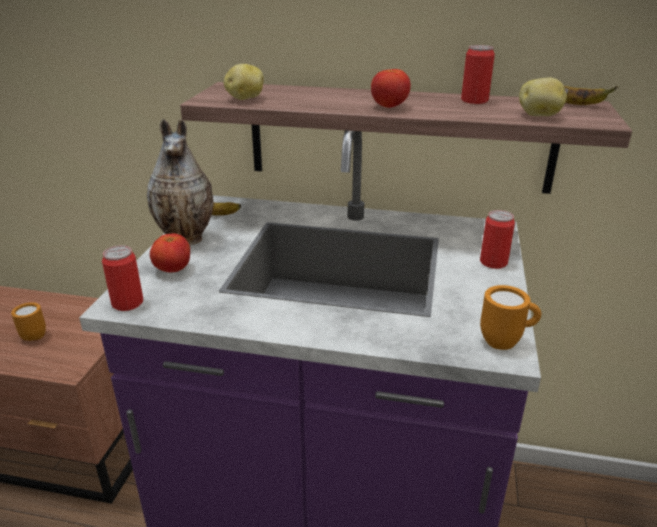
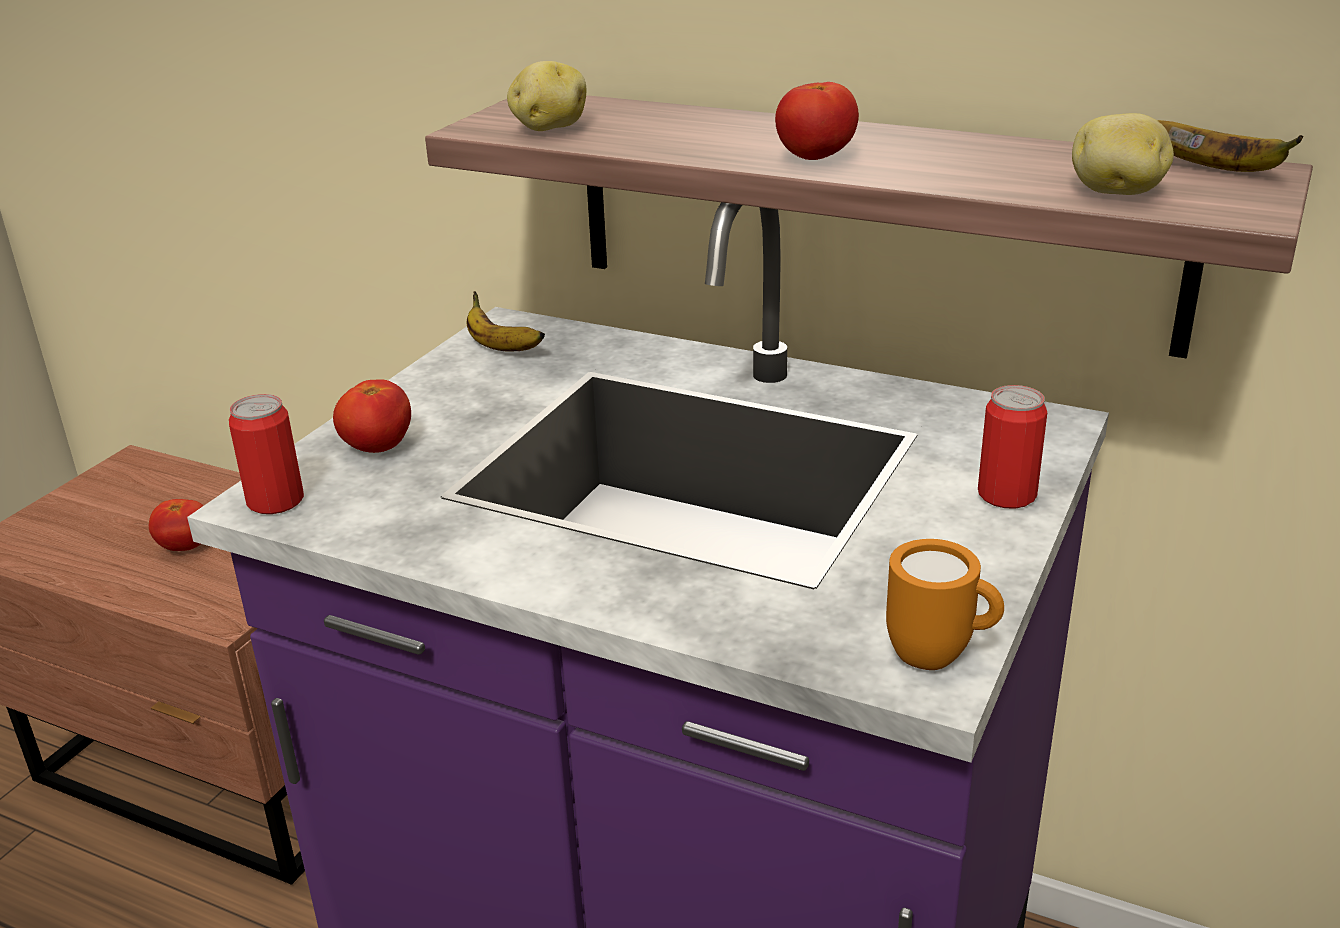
camera: 15 degrees right, 0 degrees up
orange mug [11,302,46,341] -> tomato [149,499,203,551]
vase [147,119,213,245] -> none
can [461,45,495,104] -> none

